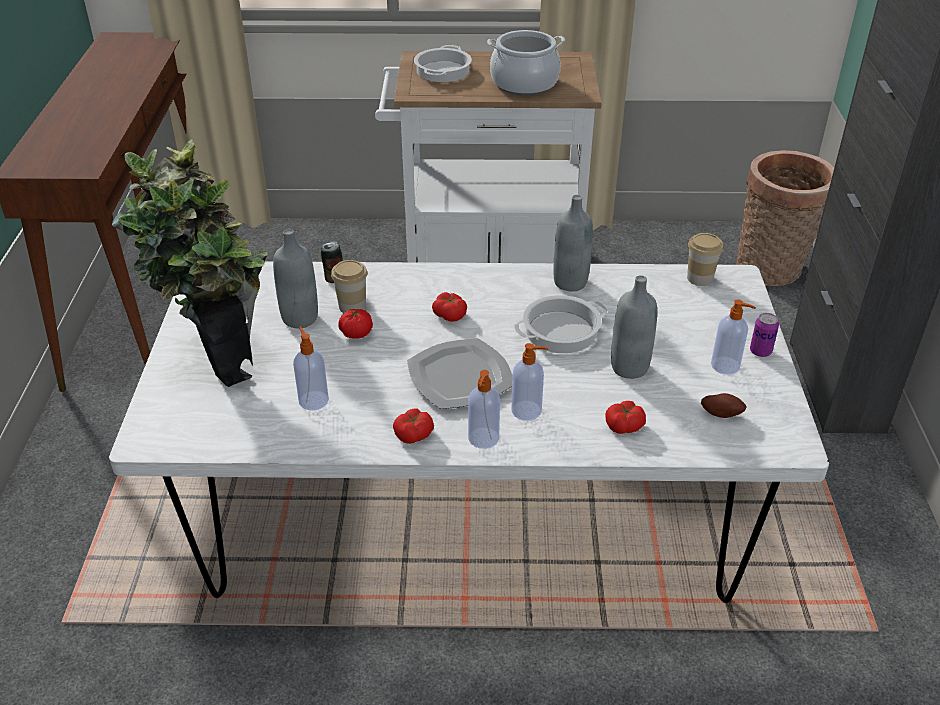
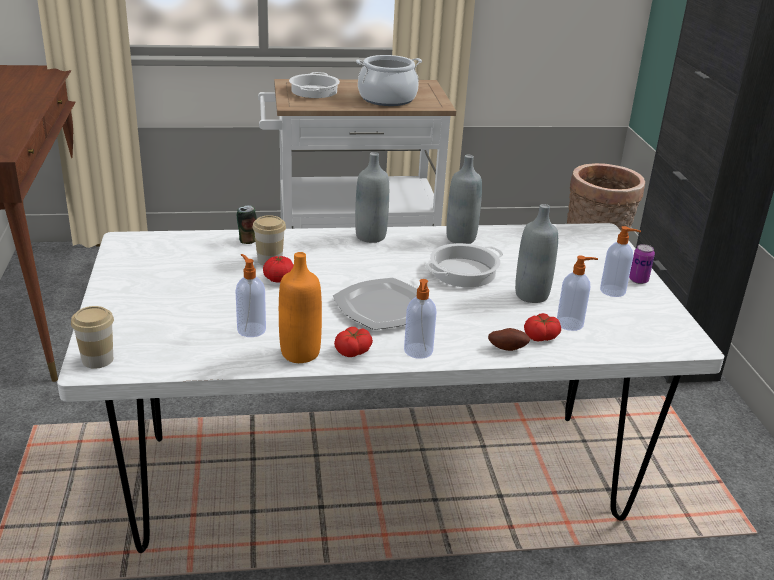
camera: 10 degrees left, 10 degrees down
potted plant [112,139,268,387] -> none
grey bottle [273,229,318,329] -> grey bottle moved to [355,152,389,243]
tomato [432,292,467,322] -> none
soap dispenser [511,343,548,421] -> soap dispenser moved to [557,256,598,331]
cup [687,233,723,286] -> cup moved to [71,306,114,369]
potato [701,393,747,418] -> potato moved to [488,328,530,351]
none -> orange bottle [279,252,322,363]

